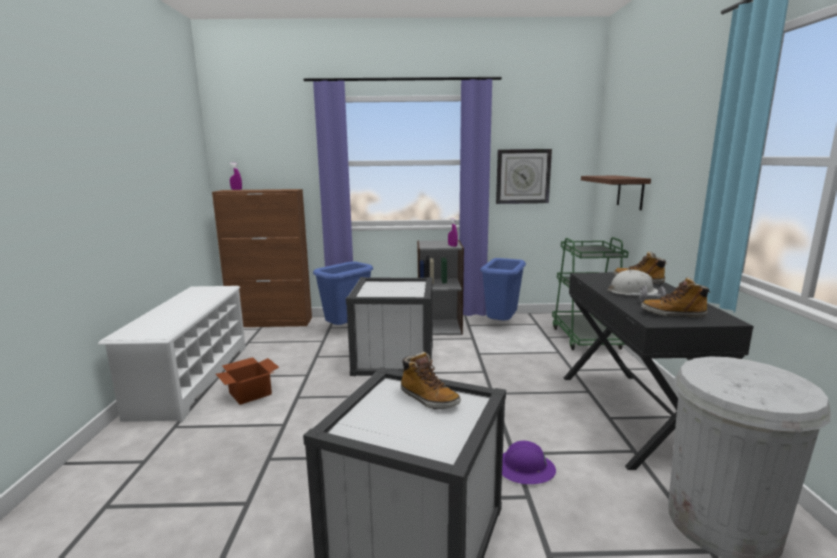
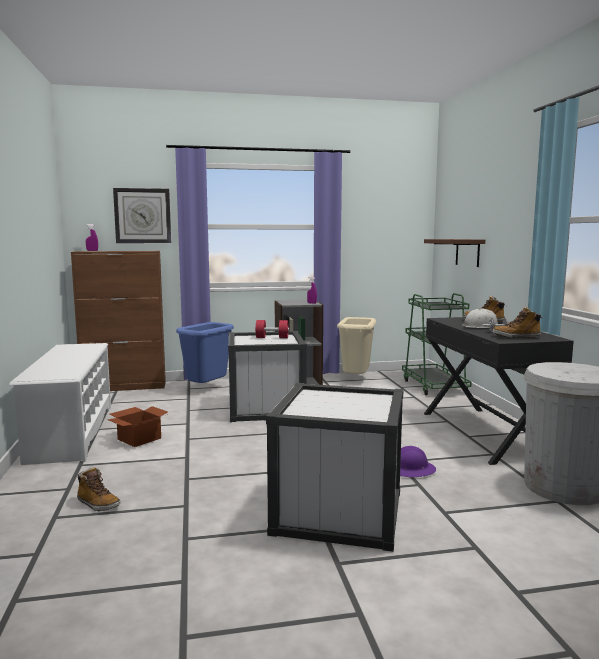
camera: 10 degrees left, 5 degrees down
boot [401,352,461,409] -> boot moved to [77,467,120,511]
blue trash can [480,258,526,320] -> beige trash can [337,317,376,374]
wall clock [496,149,552,204] -> wall clock moved to [113,188,171,243]
none -> red dumbbell [255,320,289,338]

